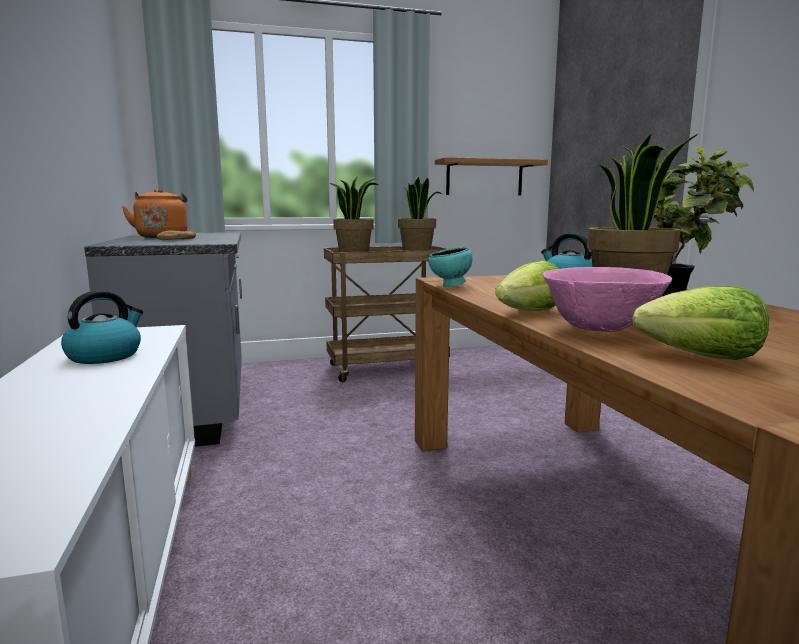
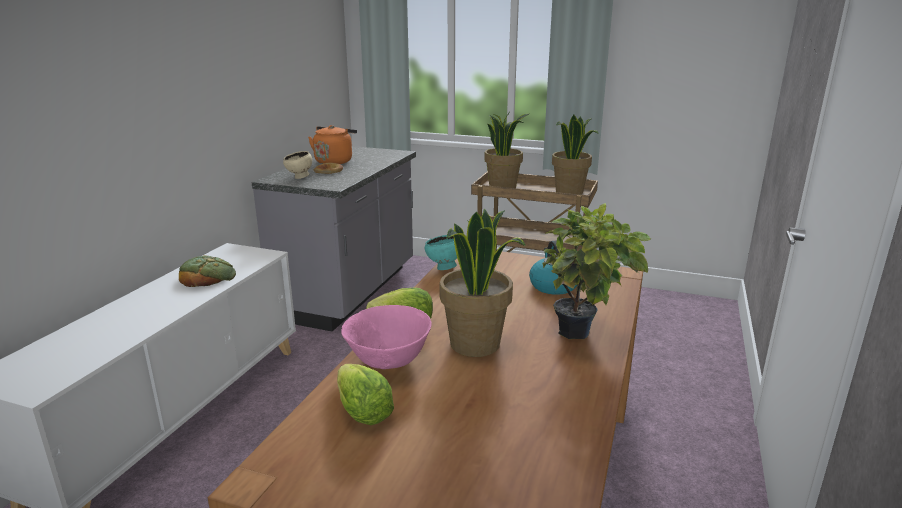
camera: 35 degrees right, 10 degrees up
kettle [61,290,143,364] -> bread [179,255,236,287]
shelf [435,157,548,195] -> none
none -> beige bowl [283,151,312,179]

